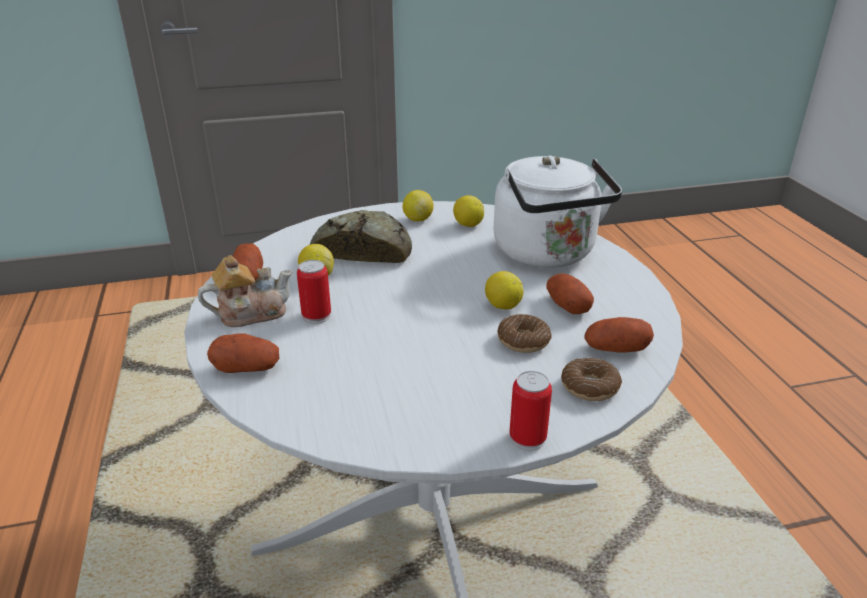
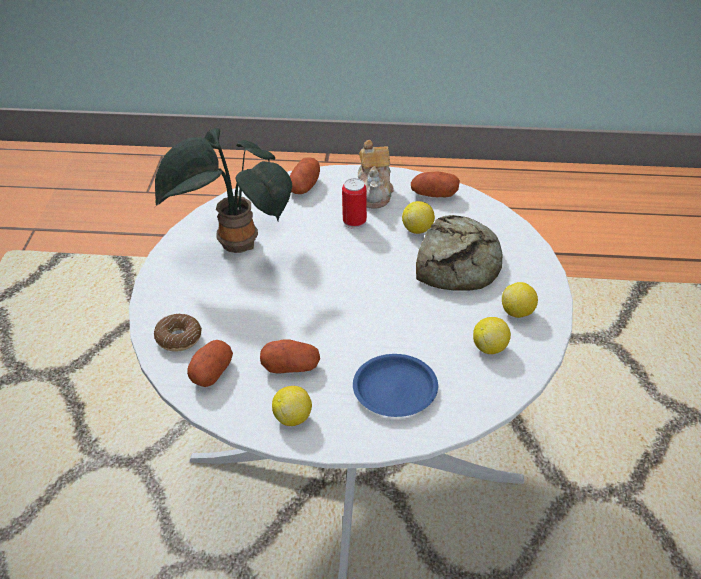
camera: 110 degrees right, 10 degrees up
lemon [485,271,524,310] -> lemon moved to [272,386,312,426]
white kettle [494,155,622,268] -> blue plate [353,354,438,417]
donut [497,314,552,353] -> none
can [510,371,552,451] -> none
none -> potted plant [154,128,292,253]

